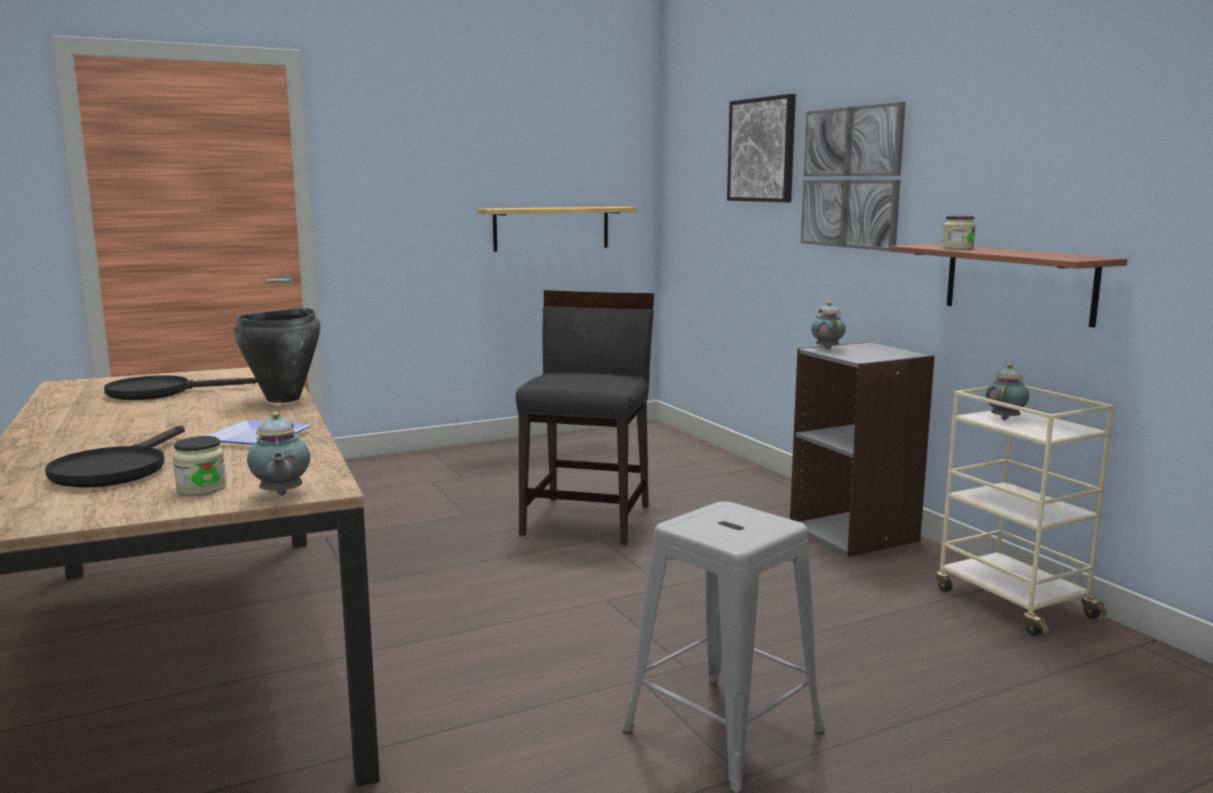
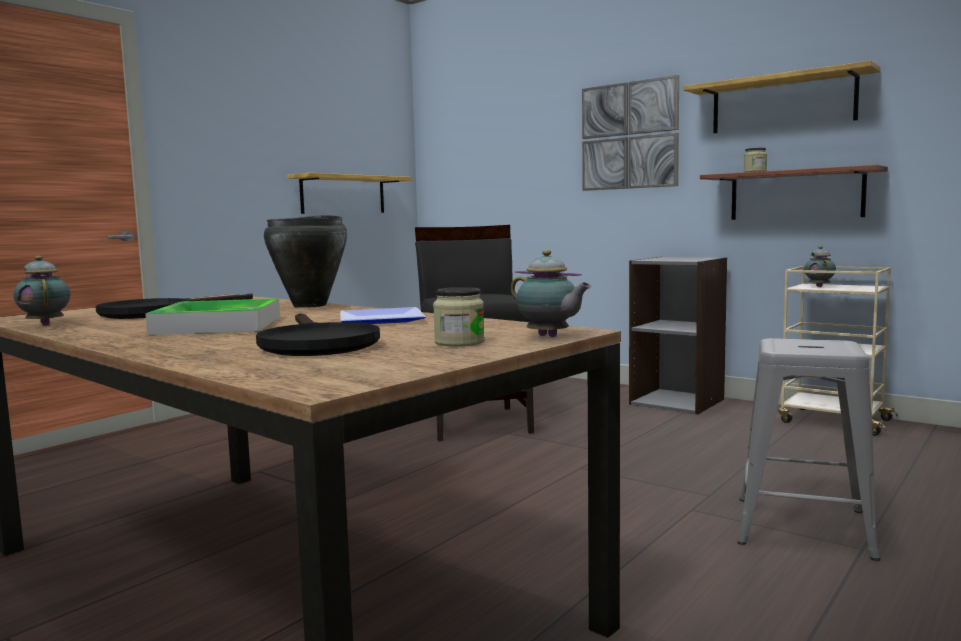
camera: 25 degrees left, 5 degrees down
picture [727,94,796,202] -> none
teapot [811,302,846,350] -> teapot moved to [13,256,70,325]
none -> tray [145,298,280,335]
none -> shelf [684,61,881,133]

